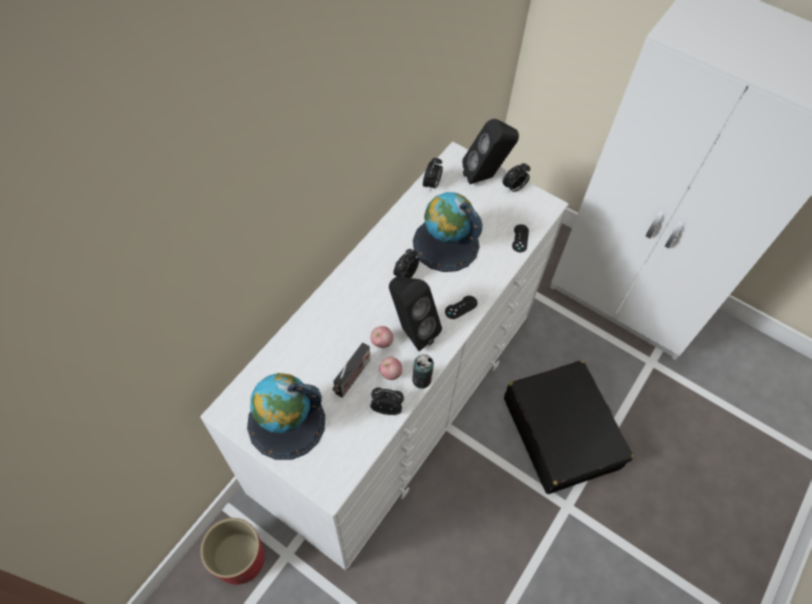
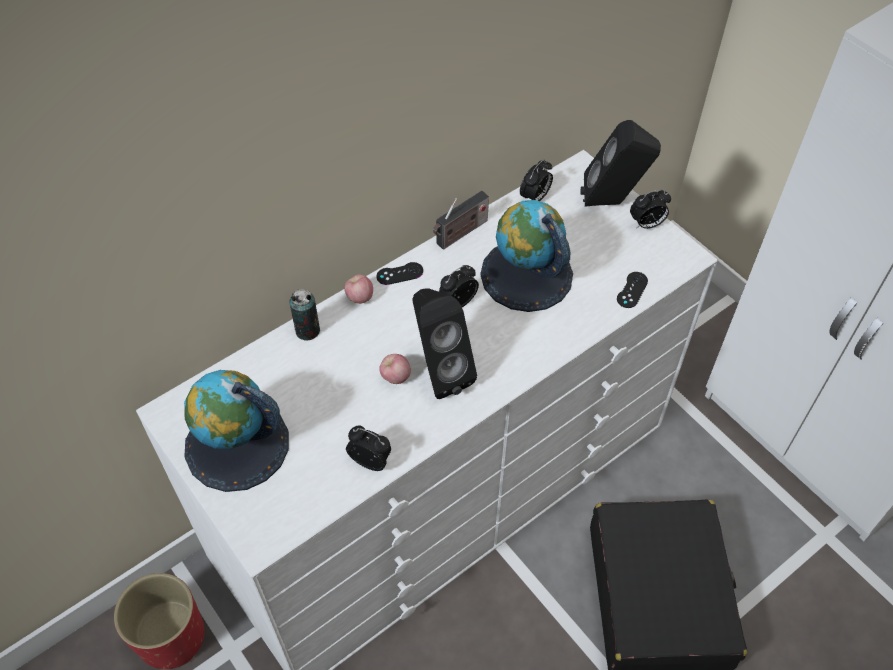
camera: 20 degrees right, 5 degrees down
radio [333,342,370,398] -> radio moved to [433,191,489,250]
apple [379,357,402,380] -> apple moved to [344,274,373,304]
can [412,354,434,389] -> can moved to [289,289,320,341]
black game controller [445,296,477,319] -> black game controller moved to [376,262,423,285]

